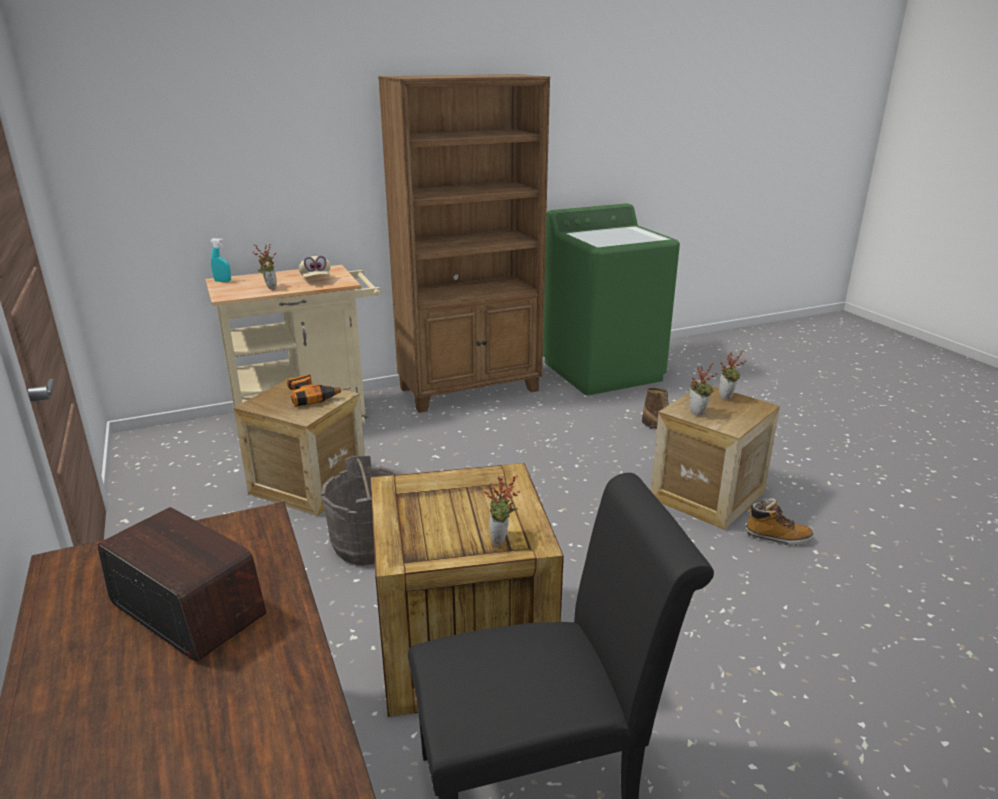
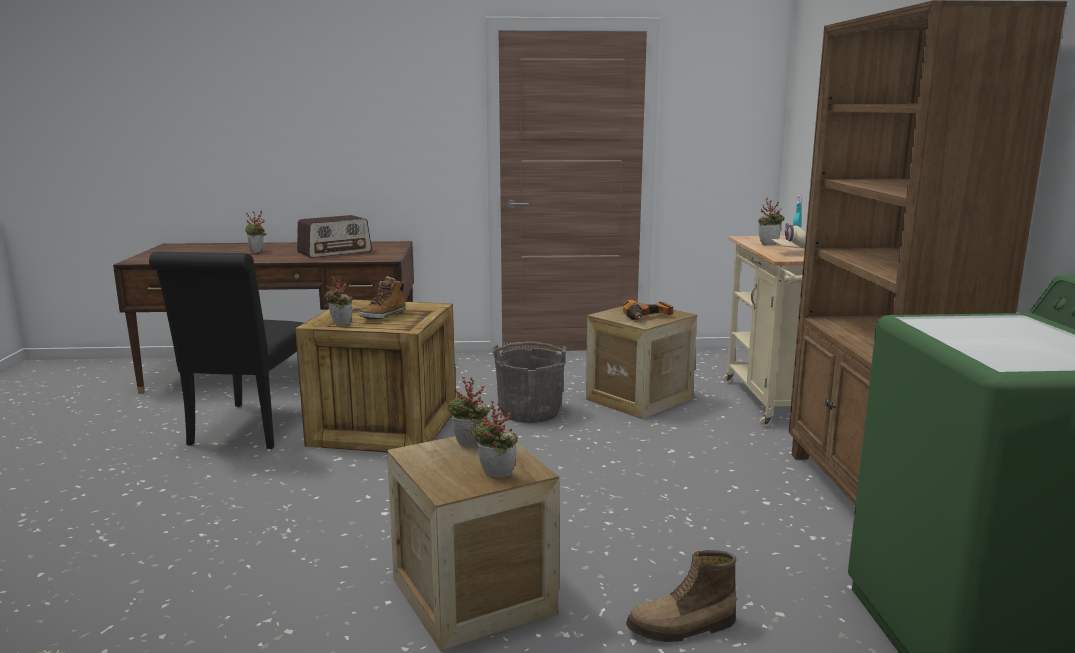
camera: 110 degrees right, 10 degrees down
boot [746,498,813,545] -> boot moved to [358,276,406,319]
none -> potted plant [245,211,266,253]

